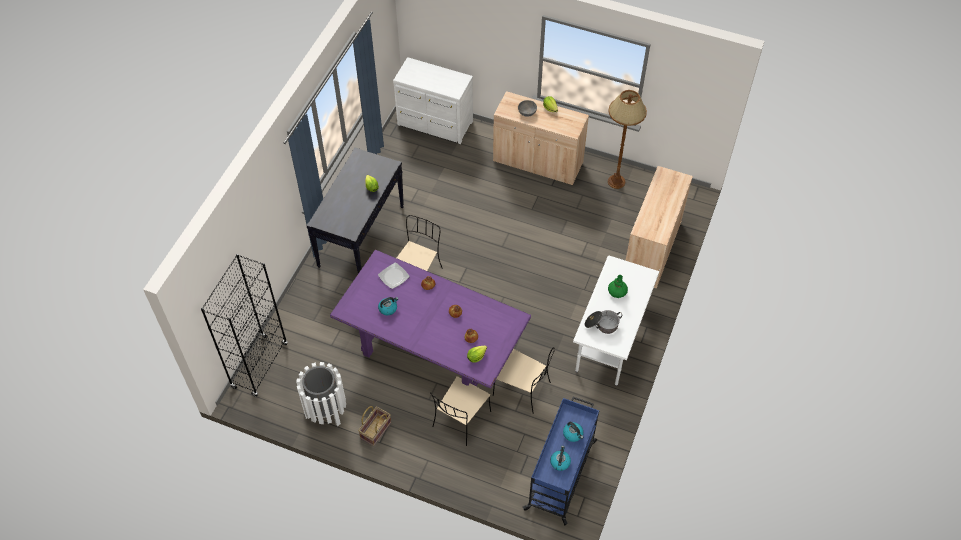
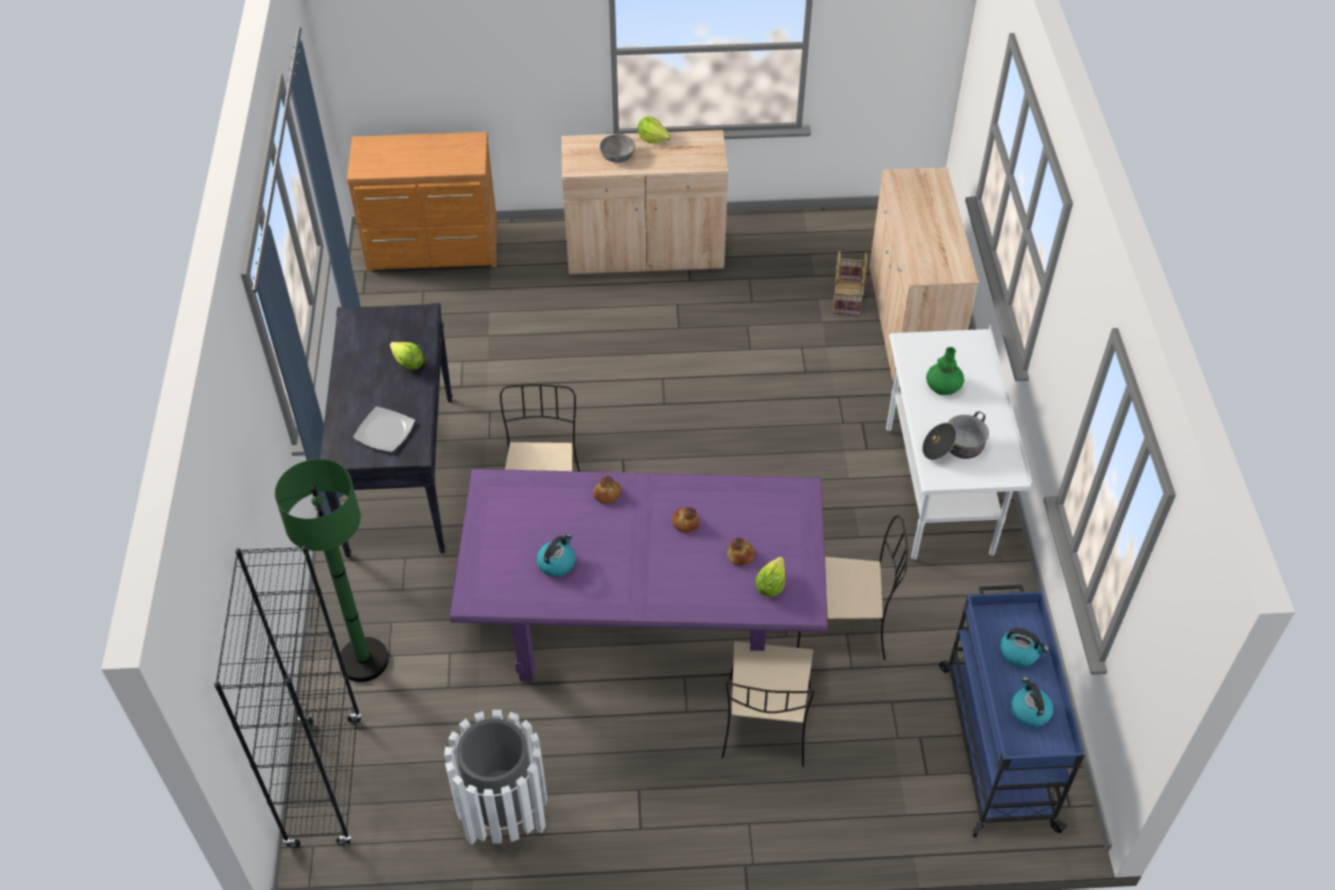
camera: 25 degrees left, 5 degrees down
basket [358,406,391,446] -> basket moved to [833,251,868,316]
plate [378,262,410,289] -> plate moved to [353,406,415,452]
white dresser [393,57,473,144] -> brown dresser [347,132,498,272]
brown floor lamp [608,90,647,189] -> none
none -> green floor lamp [275,459,389,682]

